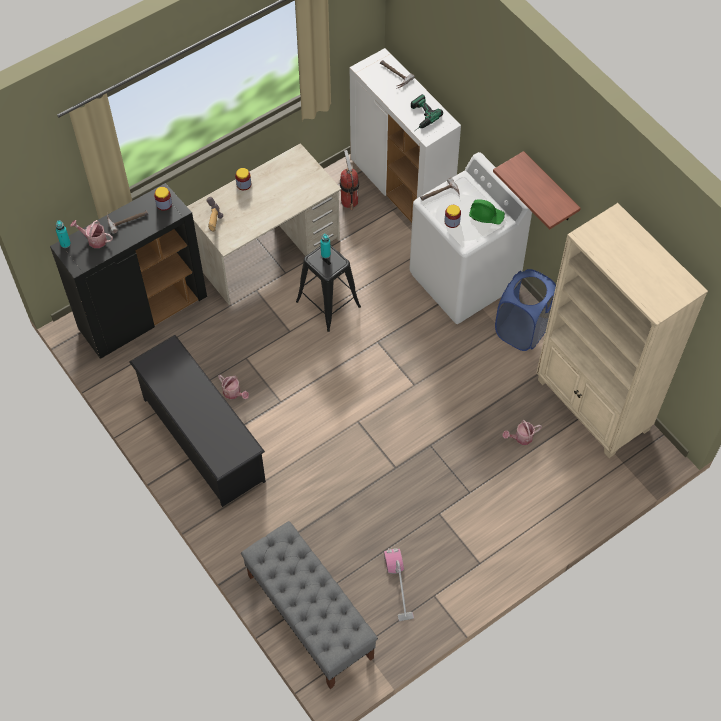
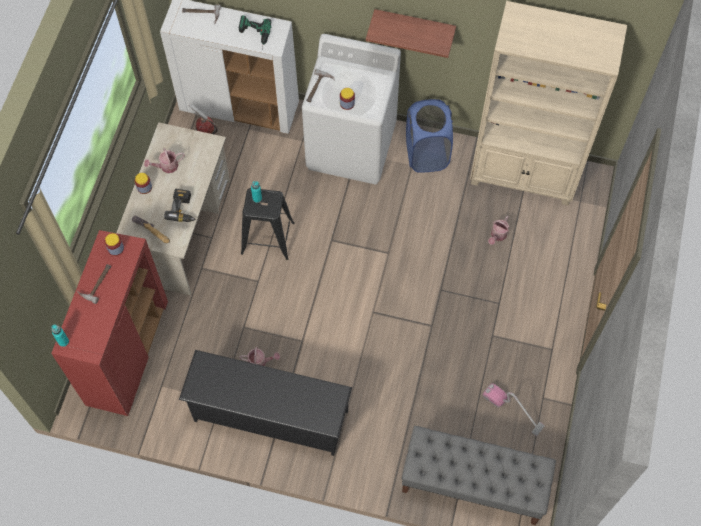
camera: 40 degrees left, 5 degrees up
black cabinet [50,183,207,359] -> red cabinet [51,230,168,416]
watering can [70,220,113,248] -> watering can moved to [144,148,185,173]
green hard hat [469,199,505,225] -> none
none -> power drill [164,189,197,222]

